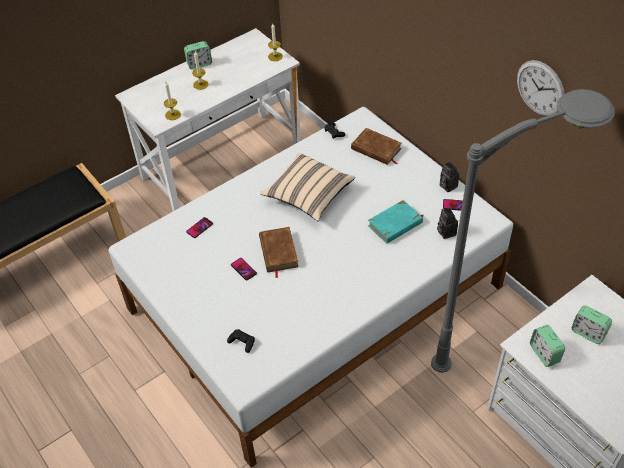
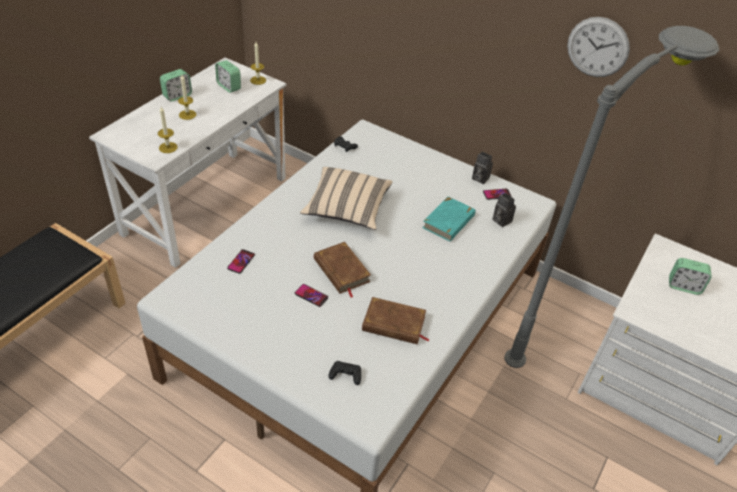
camera: 25 degrees left, 5 degrees down
brown book [351,128,402,165] -> brown book moved to [362,297,430,344]
alarm clock [530,325,565,367] -> alarm clock moved to [215,60,241,93]

